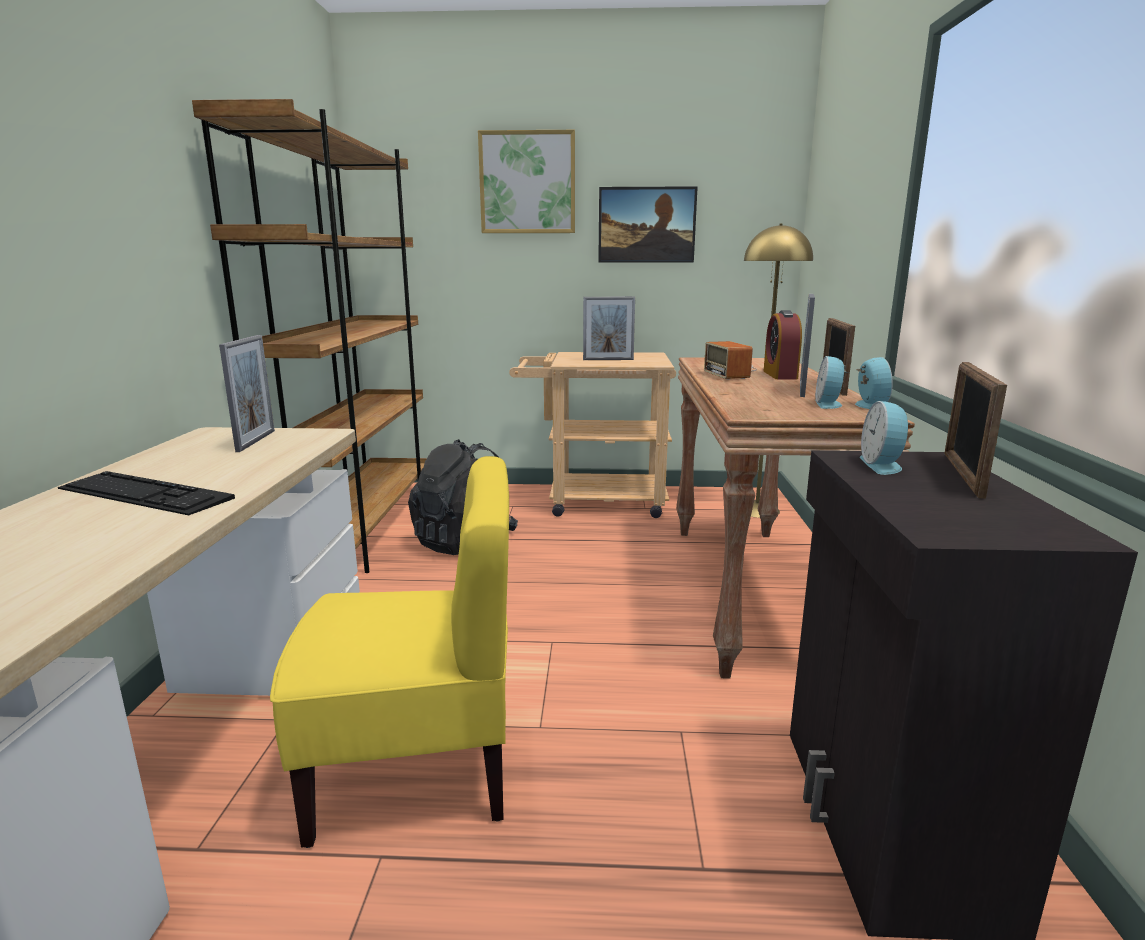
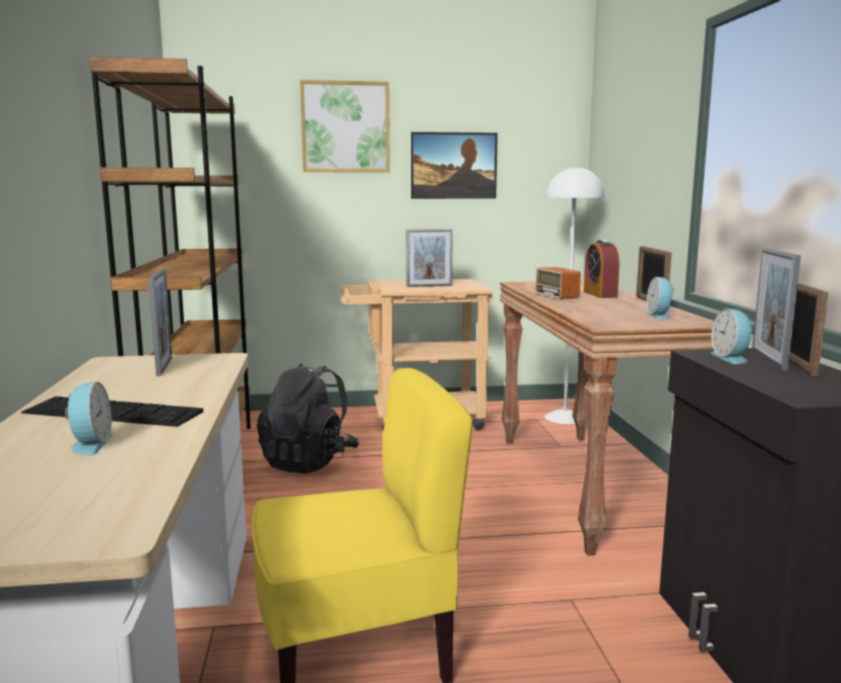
camera: 10 degrees left, 5 degrees down
yellow floor lamp [744,223,813,518] -> white floor lamp [545,166,605,424]
picture frame [800,294,815,397] -> picture frame moved to [752,248,801,371]
alarm clock [855,357,893,409] -> alarm clock moved to [65,381,113,455]

